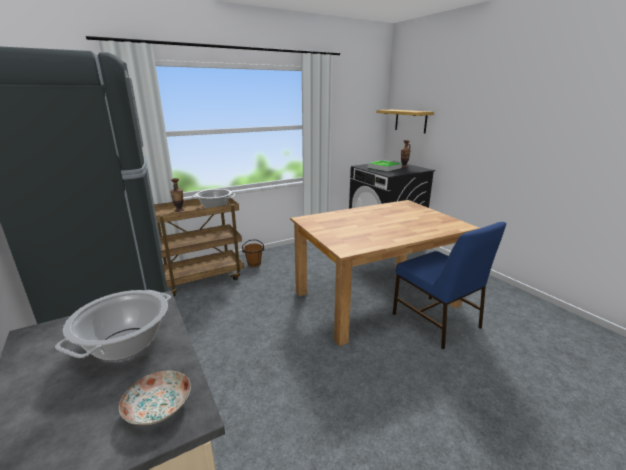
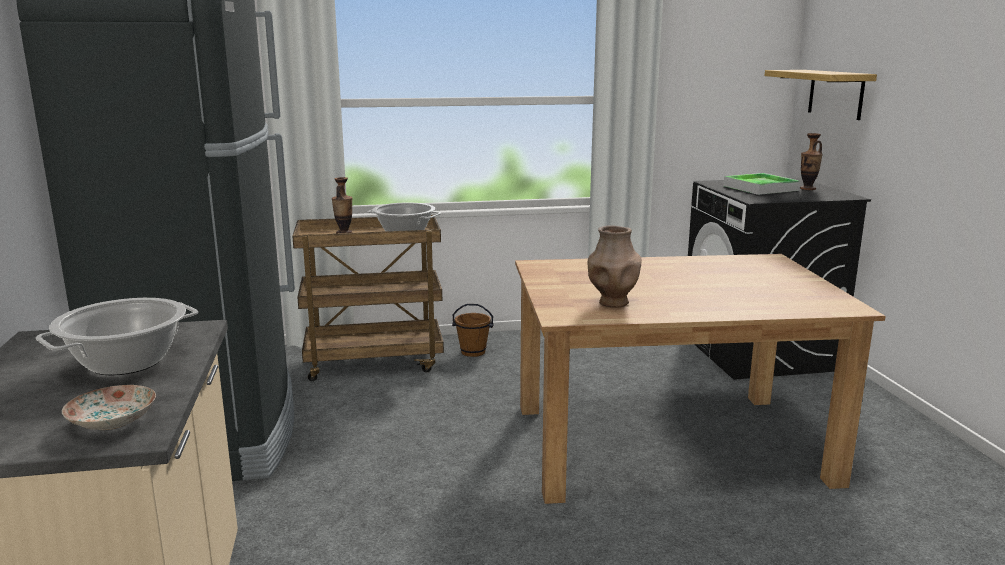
camera: 20 degrees right, 5 degrees down
blue chair [393,222,506,349] -> none
none -> brown vase [588,225,642,308]

